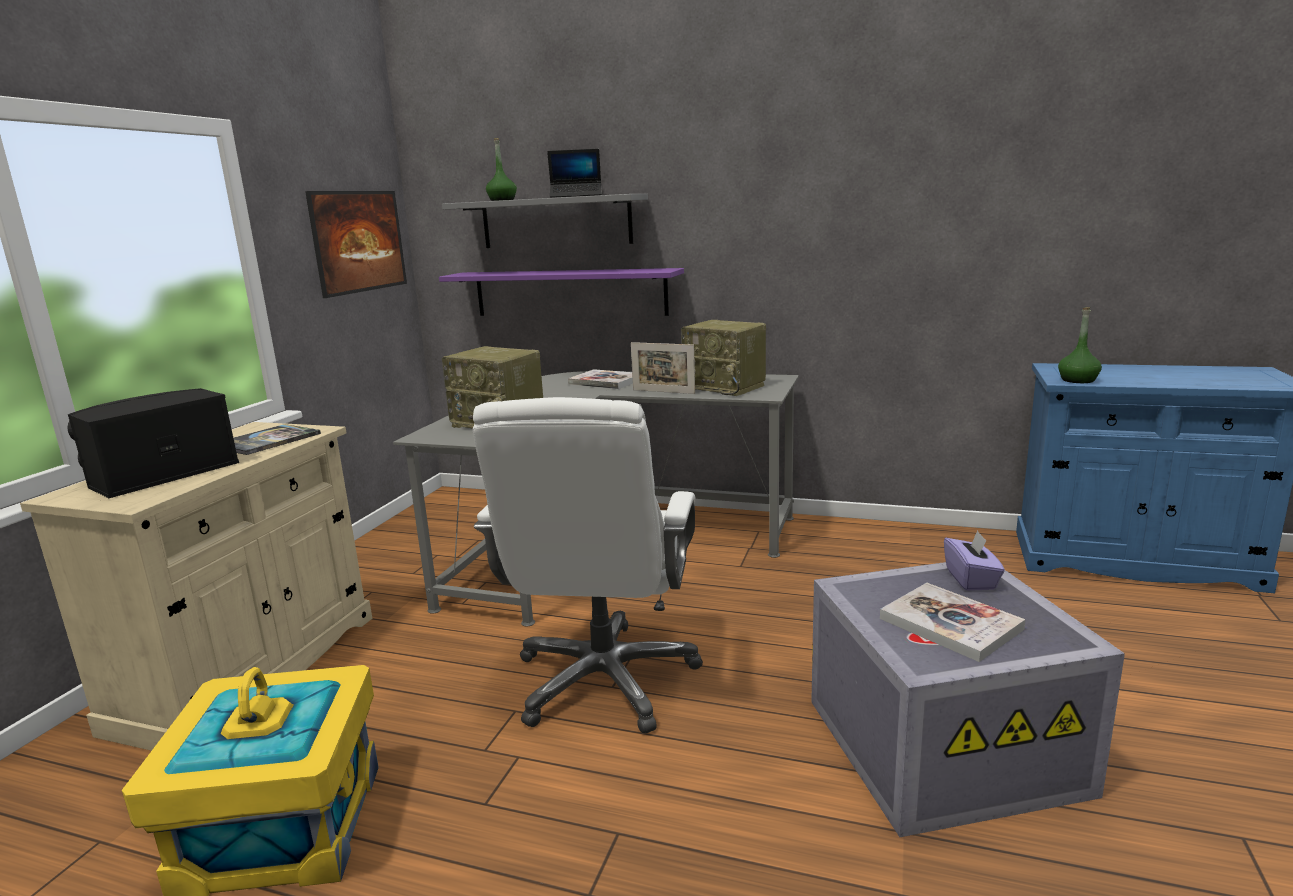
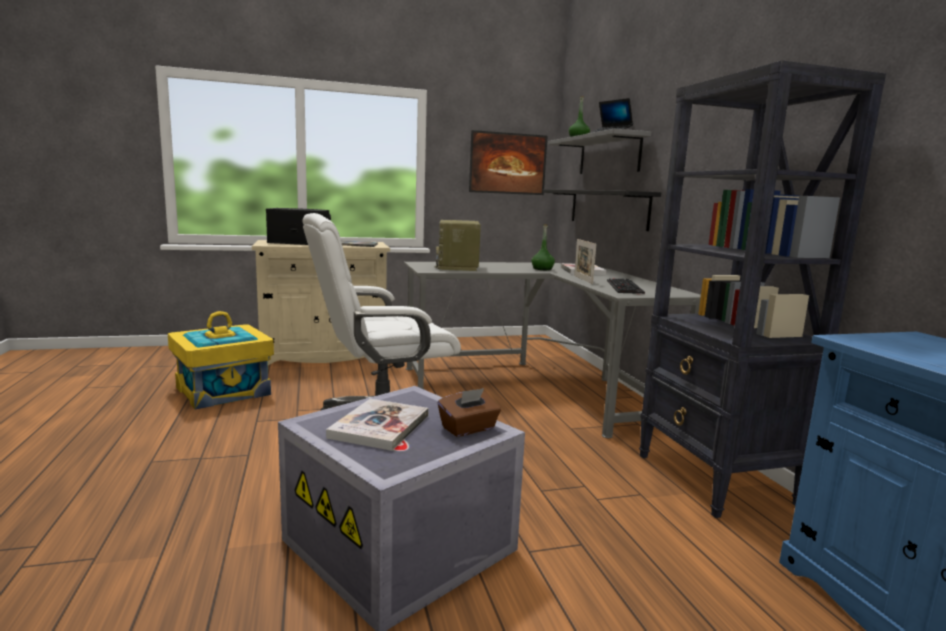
camera: 55 degrees right, 5 degrees down
purple shelf [439,268,684,316] -> black shelf [543,189,661,231]
radio [681,320,766,396] -> keyboard [607,278,645,295]
purple tissue box [944,530,1005,591] -> brown tissue box [438,388,501,437]
green bottle [1058,307,1102,383] -> green bottle moved to [531,224,555,270]
none -> black bookcase [639,60,886,518]

